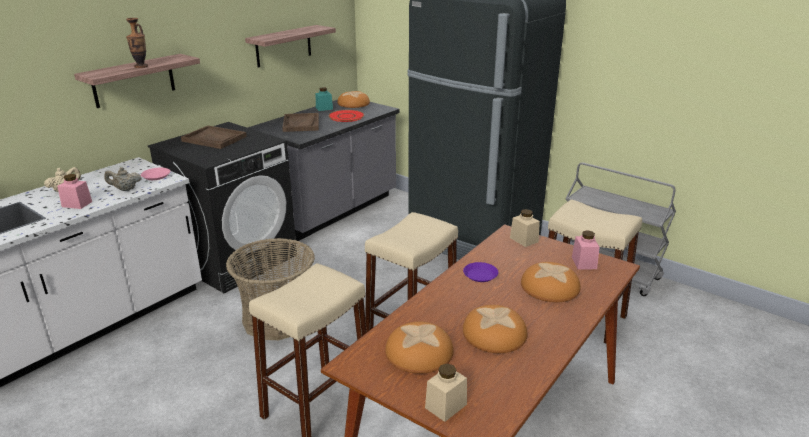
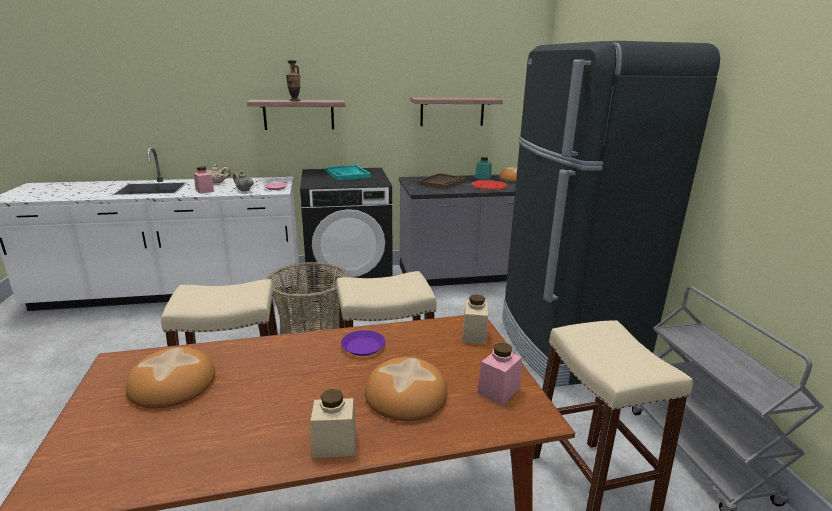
camera: 40 degrees right, 5 degrees down
brown tray [181,126,247,149] -> turquoise tray [325,165,371,180]
beige jar [425,364,467,422] -> beige jar moved to [311,389,356,458]
bread [463,305,527,353] -> none

